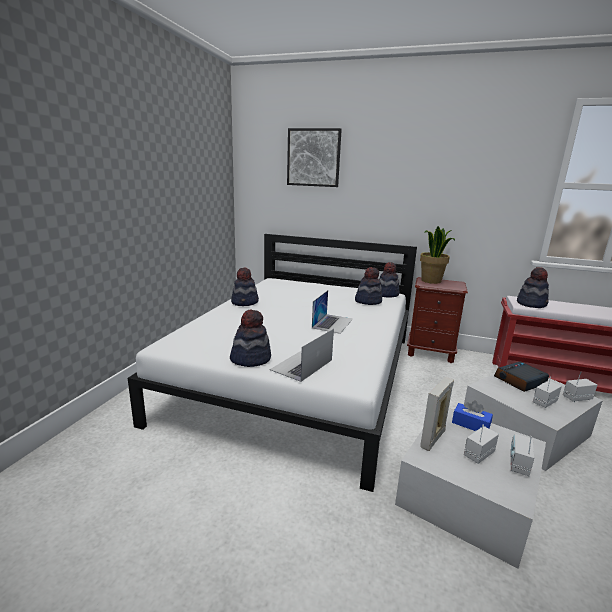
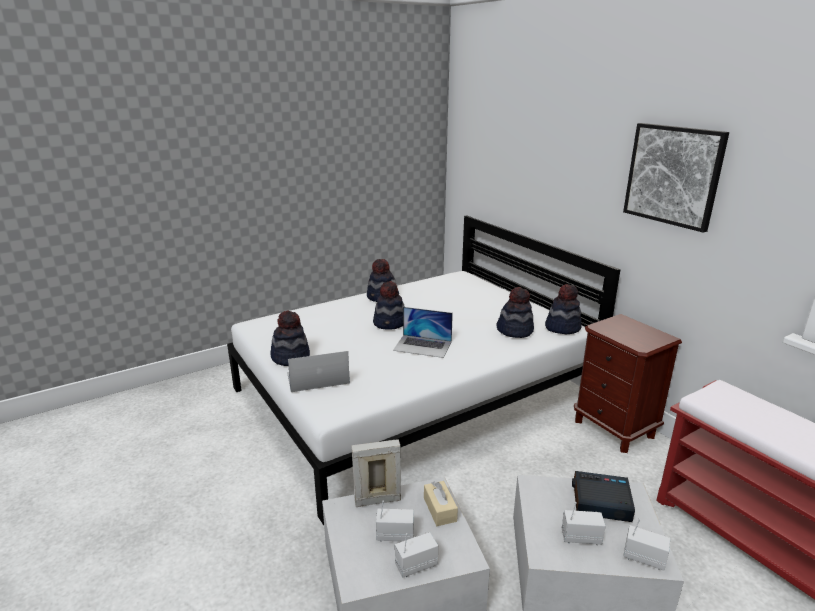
camera: 40 degrees right, 5 degrees up
picture [287,128,342,187] -> picture moved to [623,123,729,233]
laptop [312,290,353,334] -> laptop turned 45 degrees clockwise [393,307,453,358]
potted plant [420,226,455,284] -> none
blue tissue box [452,401,493,431] -> beige tissue box [424,481,458,526]
hat [517,267,549,308] -> hat moved to [373,281,405,330]

